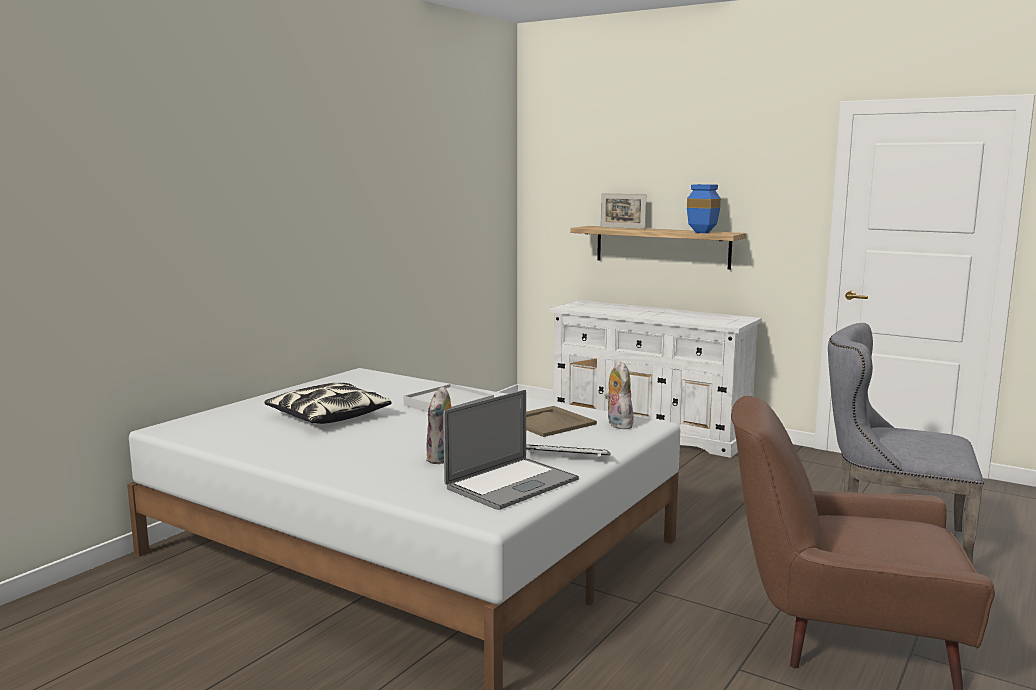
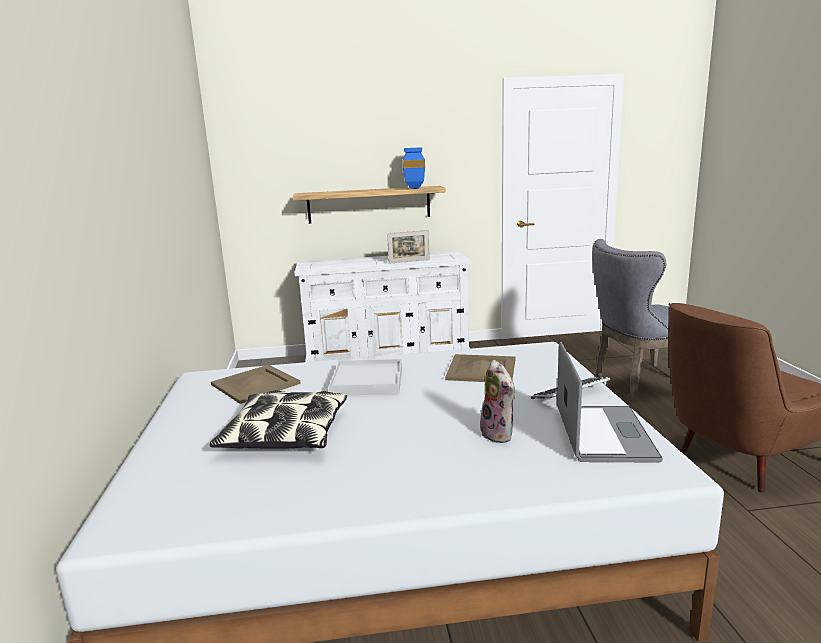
camera: 40 degrees left, 5 degrees up
picture frame [601,193,646,229] -> picture frame moved to [387,230,430,264]
plush toy [605,361,634,429] -> none
none -> beige tray [211,365,301,404]

